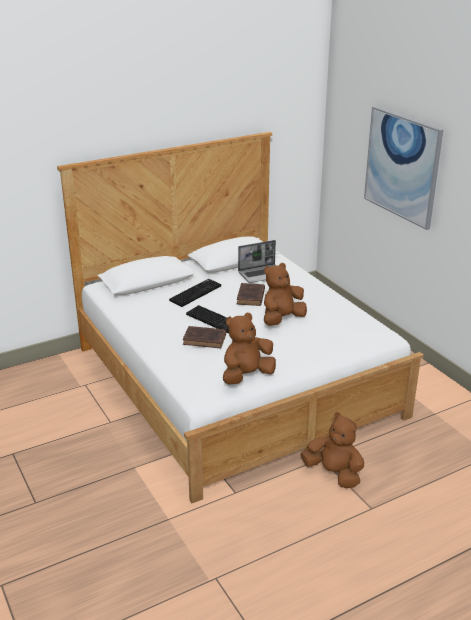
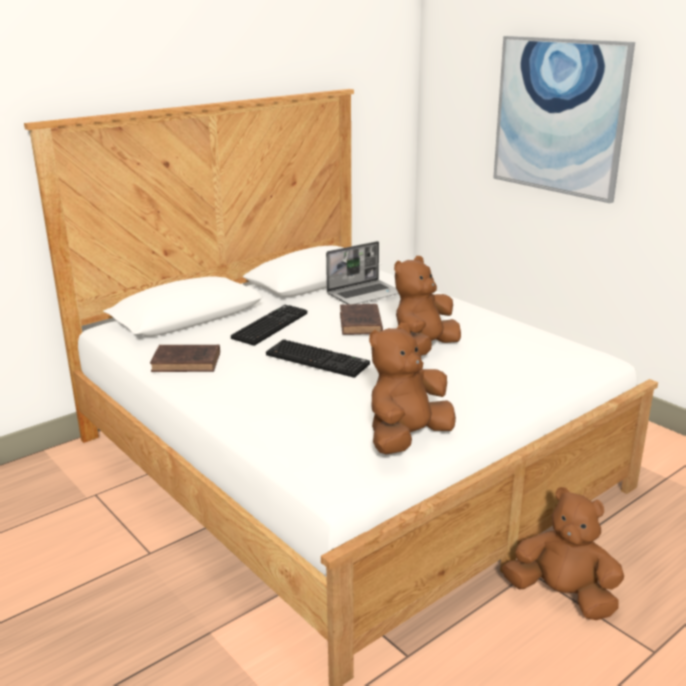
camera: 10 degrees left, 5 degrees down
brown book [183,326,226,349] -> brown book moved to [150,345,220,372]

